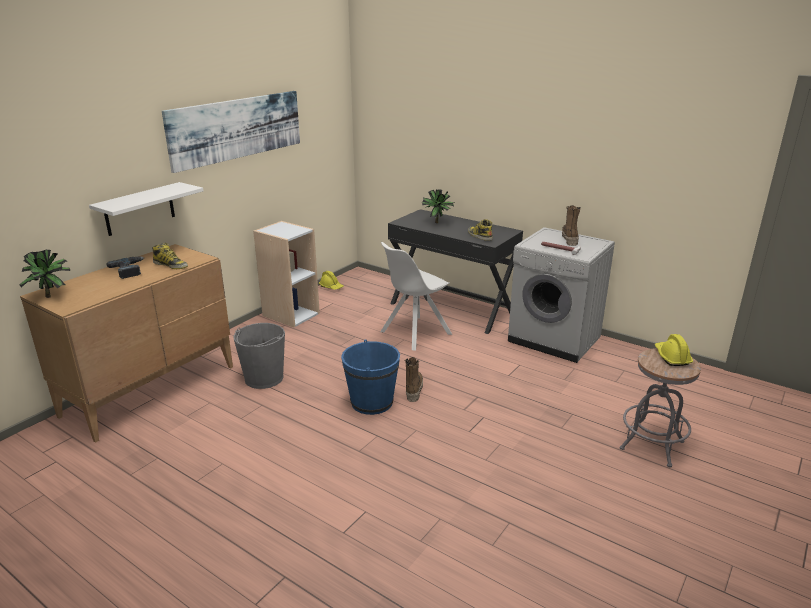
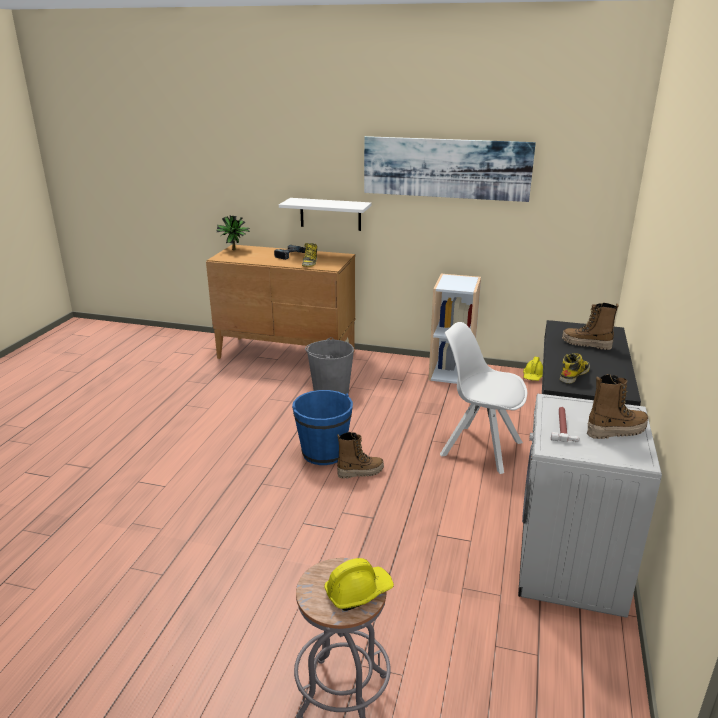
camera: 70 degrees right, 0 degrees up
potted plant [422,189,454,223] -> boot [562,303,619,350]

